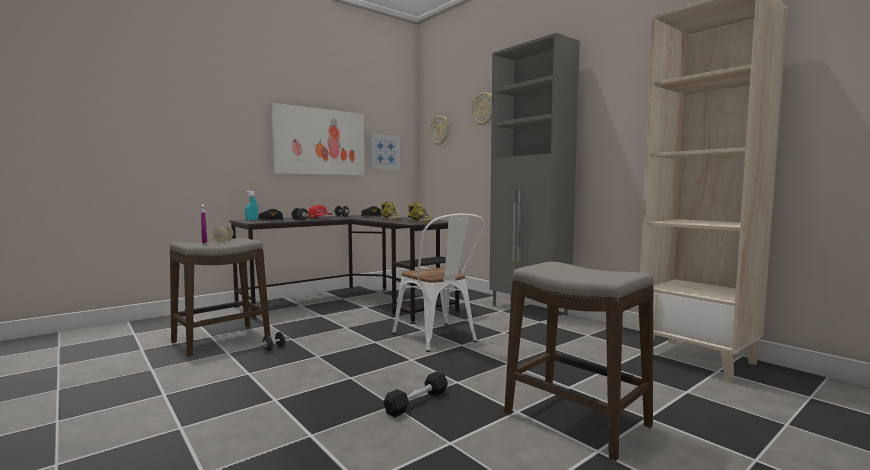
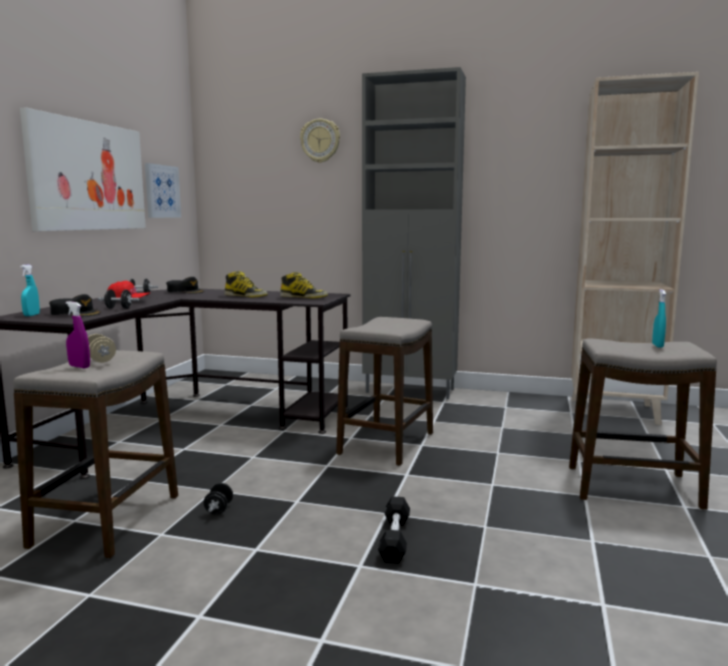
camera: 35 degrees left, 5 degrees up
black dumbbell [383,372,448,417] -> black dumbbell moved to [378,496,410,563]
white chair [392,214,485,352] -> stool [336,317,433,466]
wall clock [430,116,449,145] -> none
none -> turquoise spray bottle [652,289,666,348]

